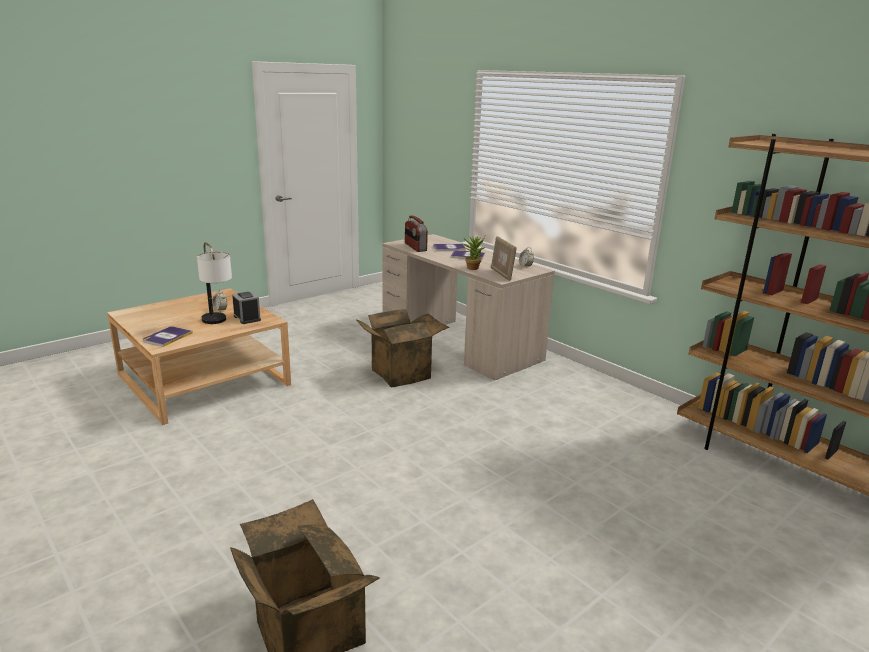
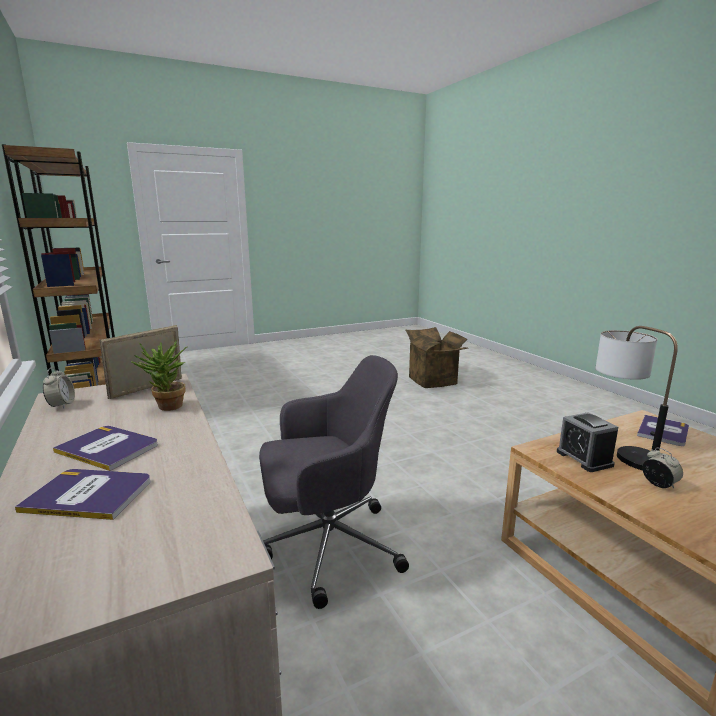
camera: 165 degrees left, 5 degrees down
cardboard box [356,309,450,388] -> grey office chair [259,355,409,609]
radio [405,216,428,252] -> none
picture frame [491,236,517,281] -> picture frame turned 135 degrees counterclockwise [100,325,182,399]

